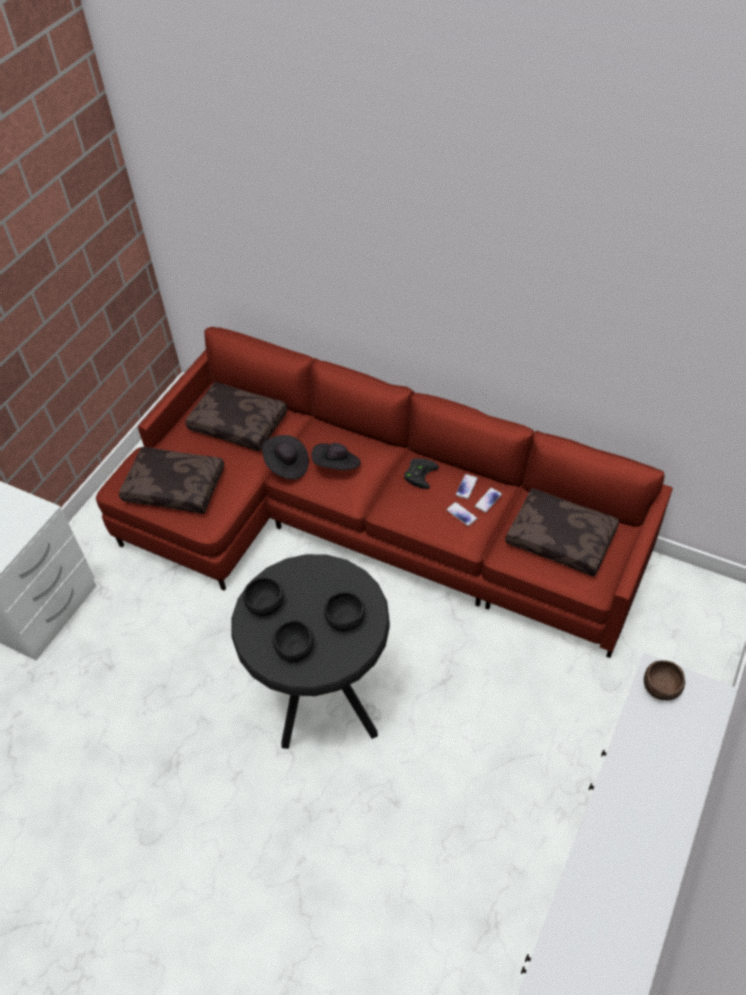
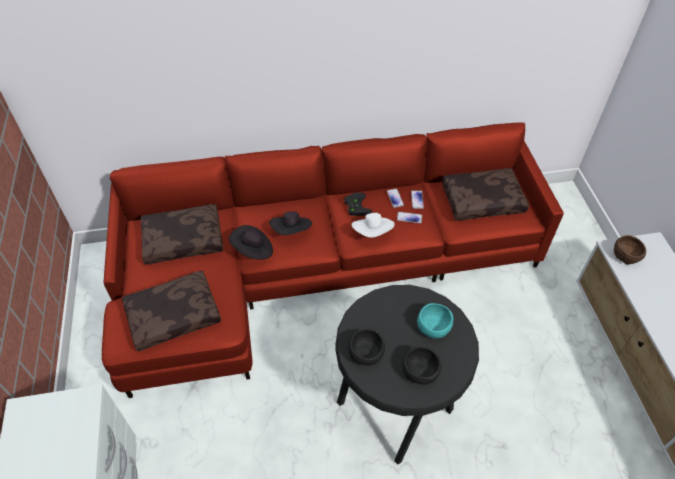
camera: 40 degrees left, 0 degrees up
black bowl [324,592,365,631] -> turquoise bowl [417,303,453,338]
none -> white hat [352,213,395,238]

